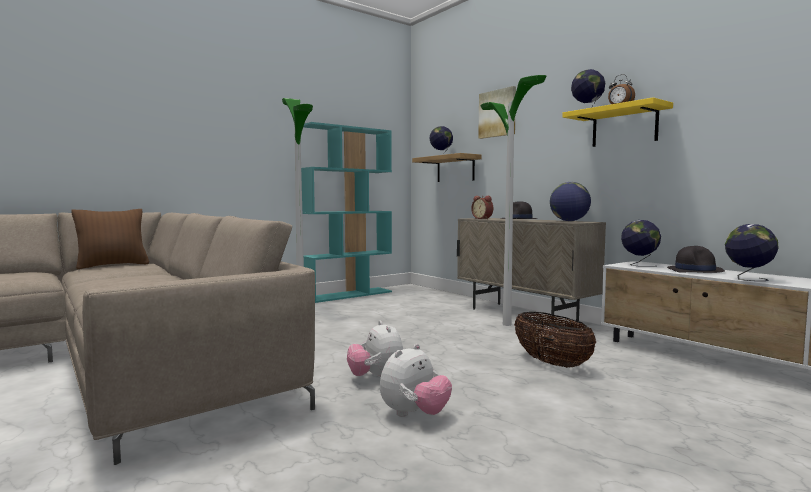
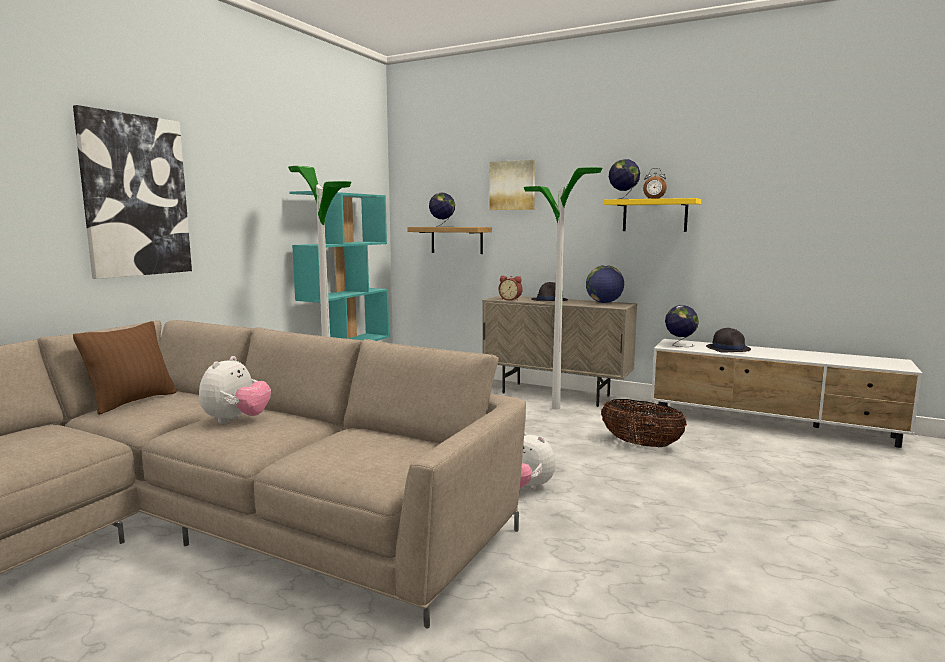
camera: 25 degrees left, 5 degrees up
plush toy [380,344,452,417] -> plush toy moved to [199,356,271,424]
globe [725,224,779,281] -> none
none -> picture [73,105,192,279]

